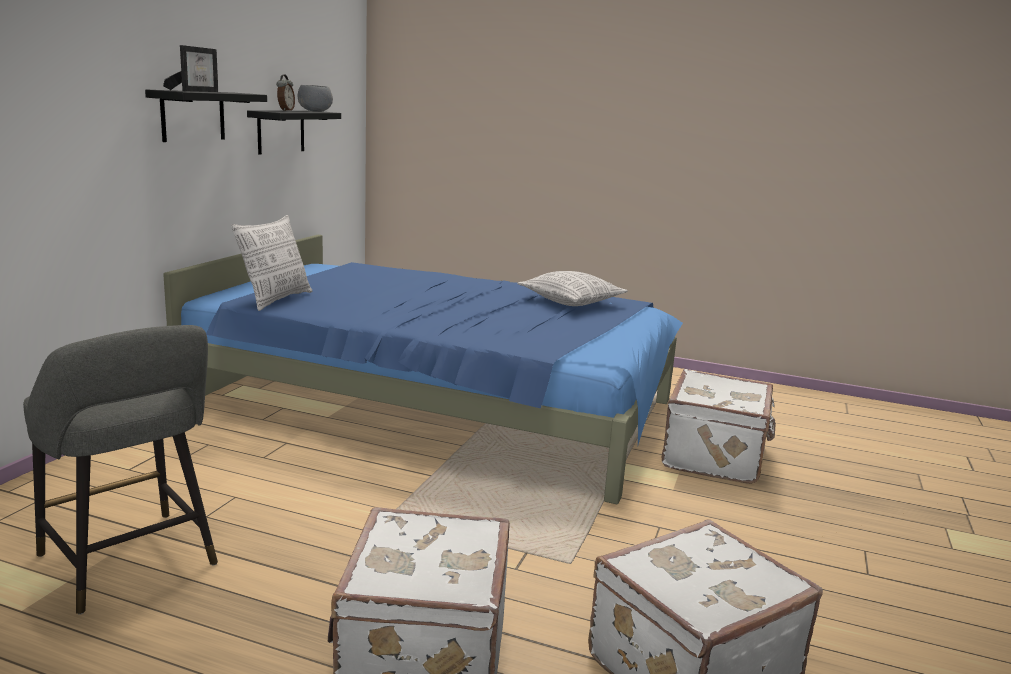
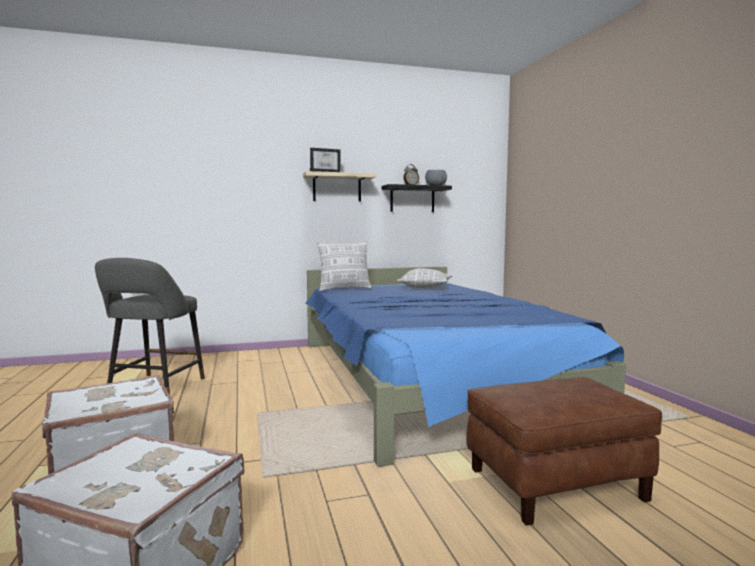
camera: 55 degrees right, 10 degrees down
black shelf [145,90,267,142] -> beige shelf [303,171,376,202]
pillow [518,271,628,306] -> pillow moved to [397,268,452,288]
white suitcase [661,369,776,484] -> brown ottoman [466,377,662,526]

